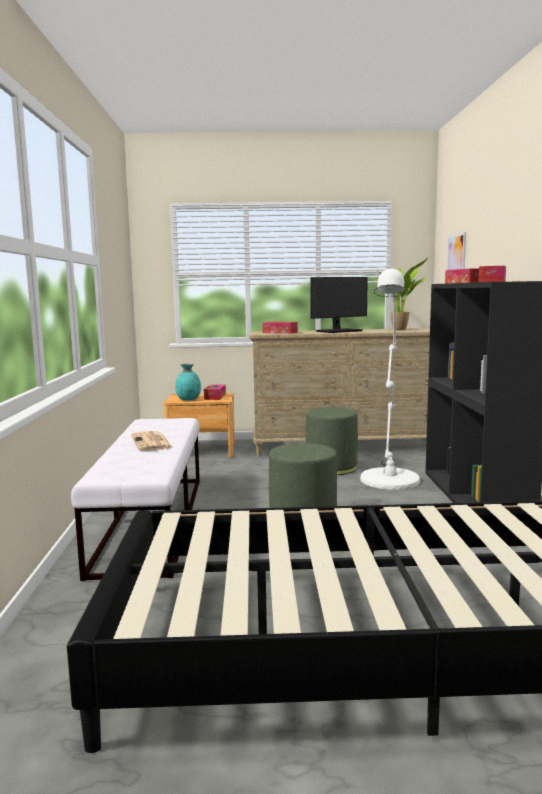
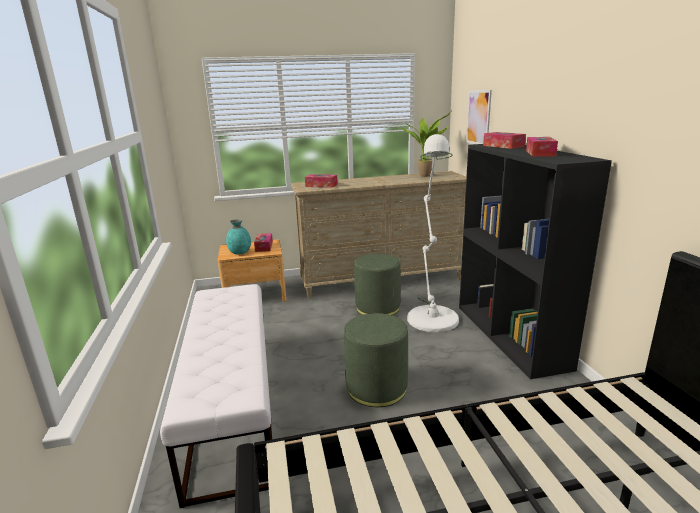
camera: 10 degrees left, 10 degrees up
newspaper [131,431,173,451] -> none
monitor [310,277,368,333] -> none

